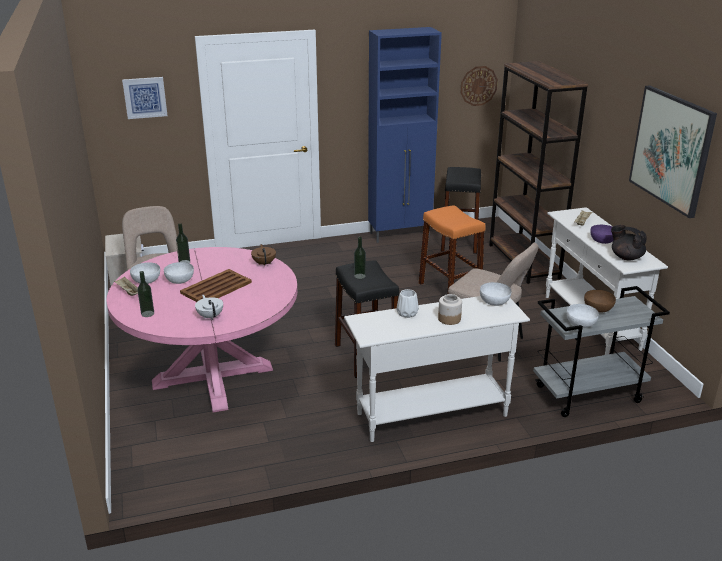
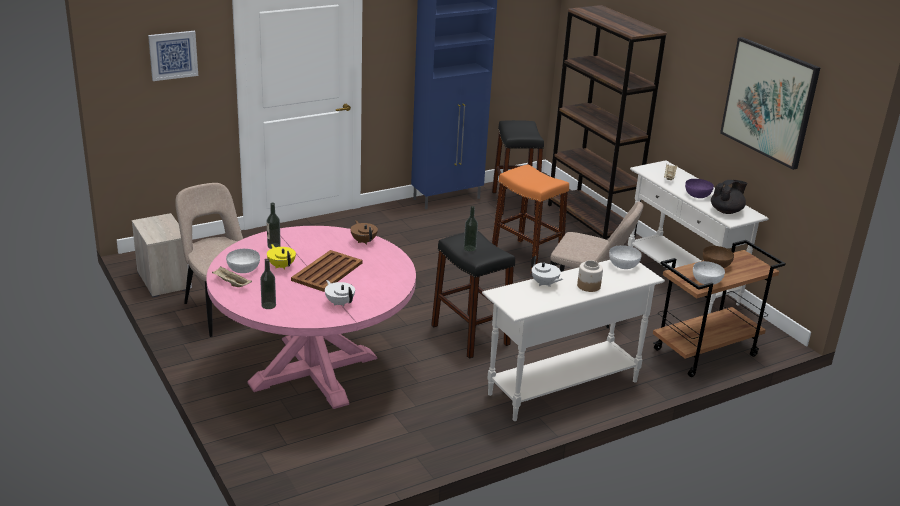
camera: 15 degrees left, 0 degrees up
white bowl [164,262,194,284] -> yellow teapot [267,244,296,270]
white vase [397,289,419,318] -> white teapot [531,256,563,287]
wall clock [460,66,498,106] -> none
grey cart [533,286,670,417] -> brown cart [653,240,786,377]
black teapot [611,225,647,260] -> black teapot turned 120 degrees clockwise [711,180,747,214]

